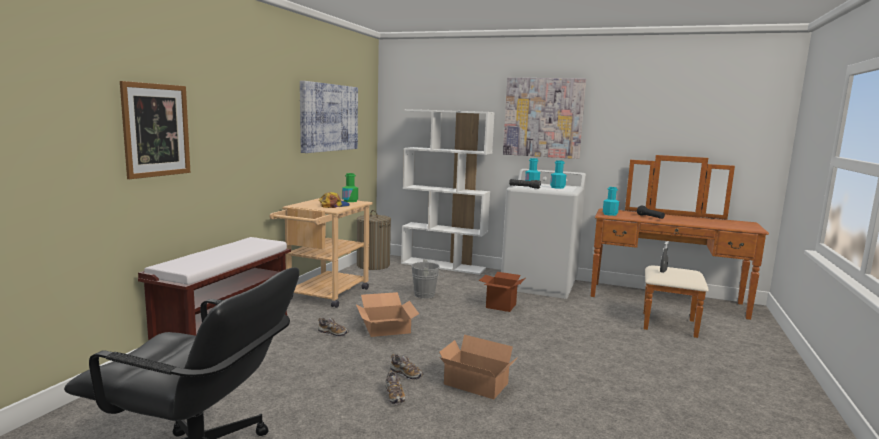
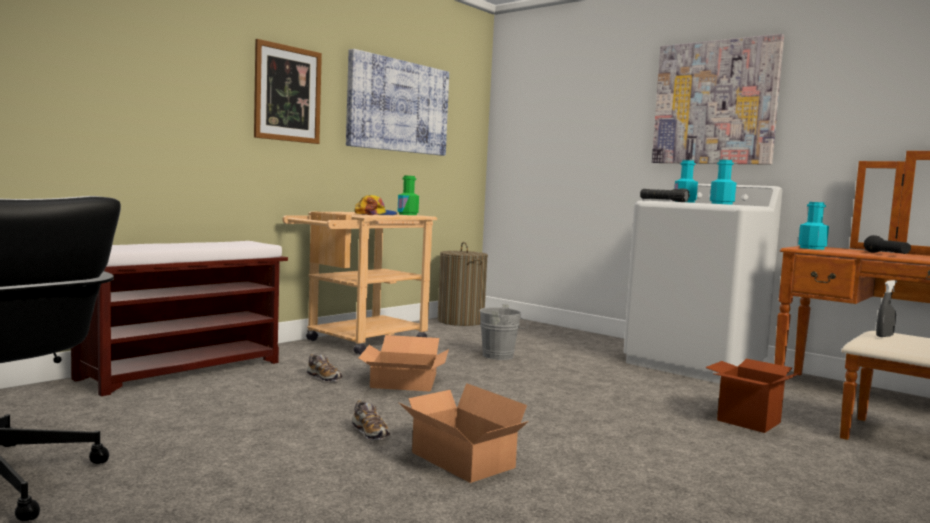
camera: 20 degrees right, 5 degrees down
picture [120,81,190,179] -> picture moved to [254,39,322,144]
shoe [386,371,406,405] -> none
white bookcase [401,109,495,275] -> none
cardboard box [479,272,525,312] -> cardboard box moved to [705,359,802,433]

